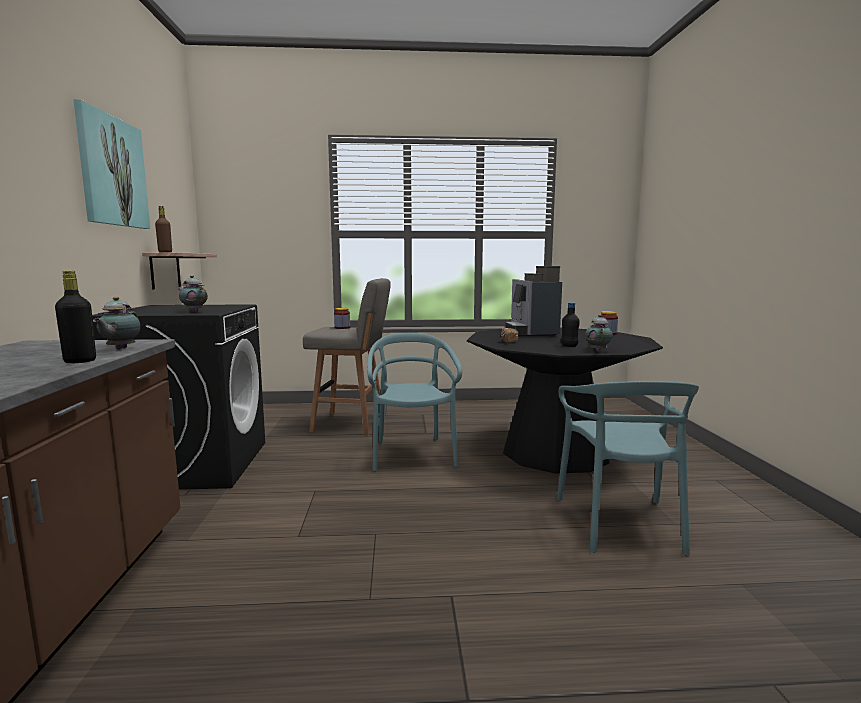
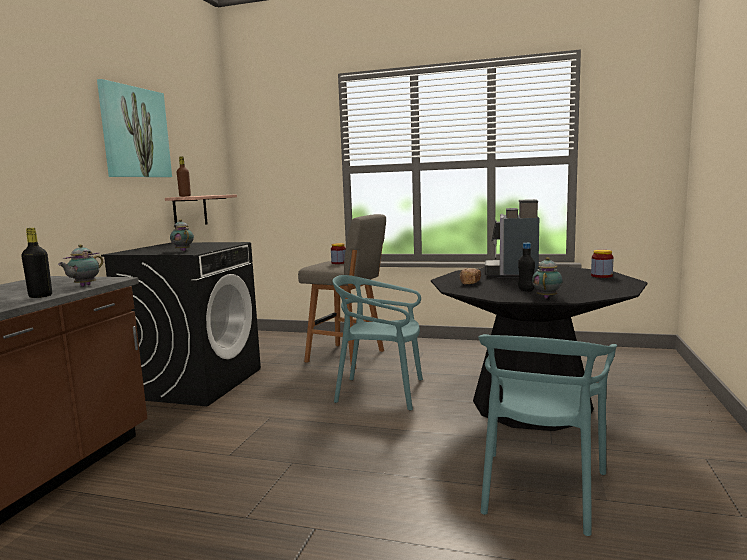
camera: 20 degrees right, 0 degrees up
turquoise chair [367,333,462,471] -> turquoise chair turned 90 degrees counterclockwise [332,275,423,411]

